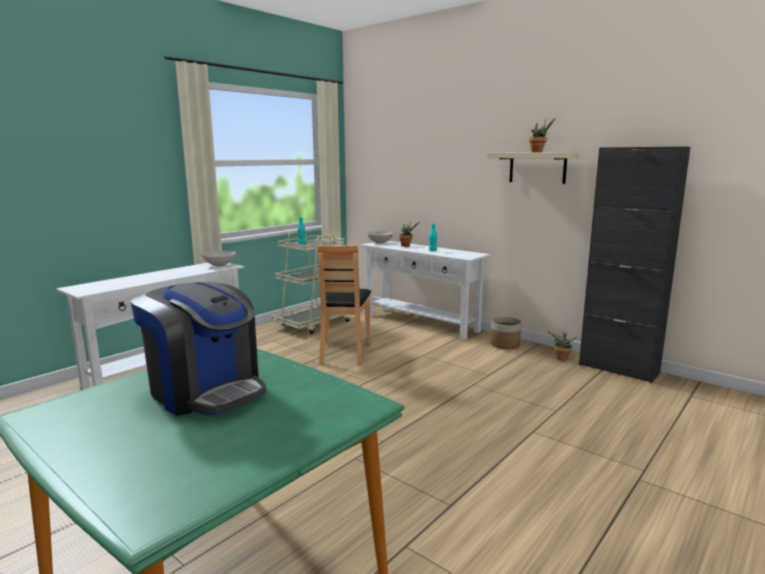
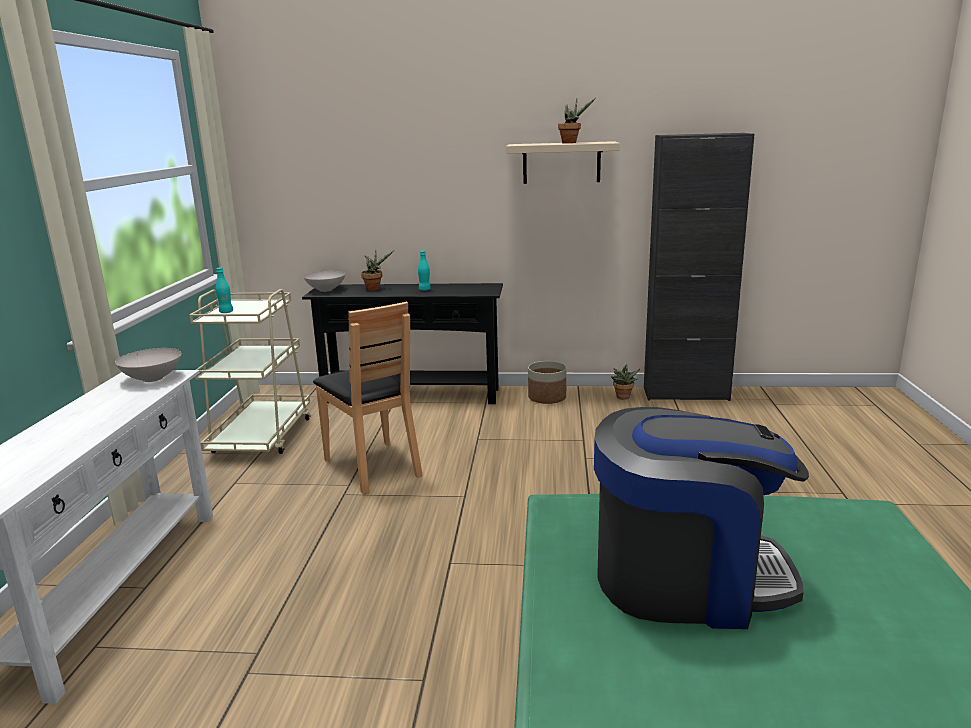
camera: 35 degrees left, 5 degrees up
white console table [361,241,490,340] -> black console table [302,283,503,404]

